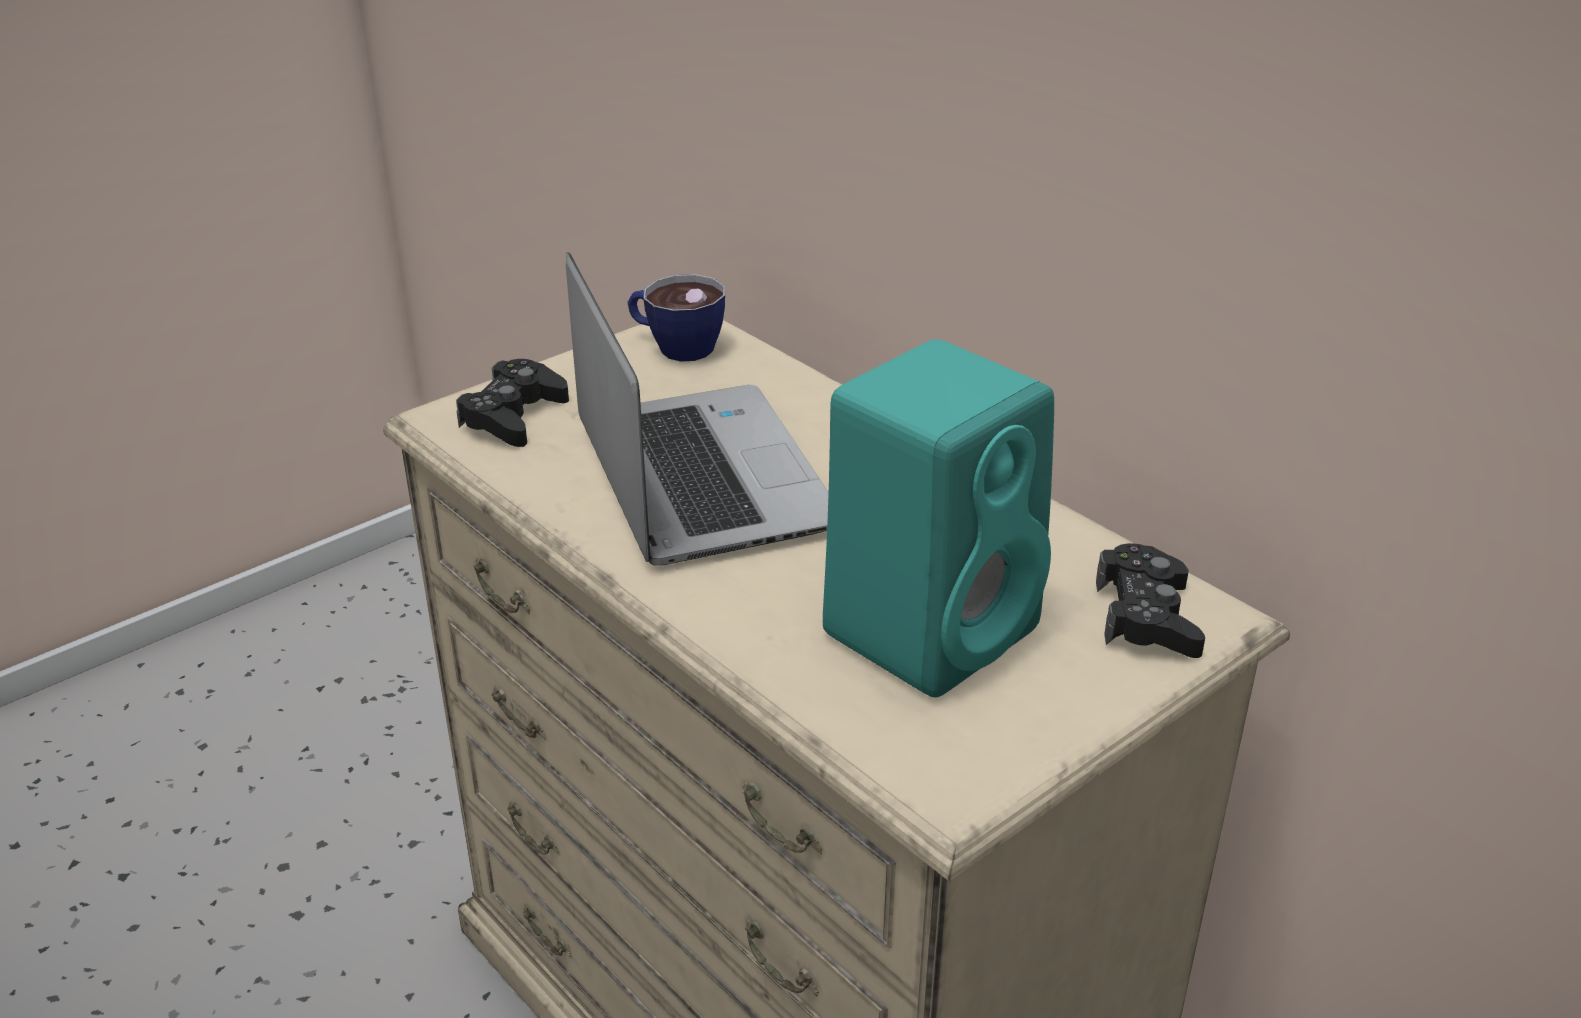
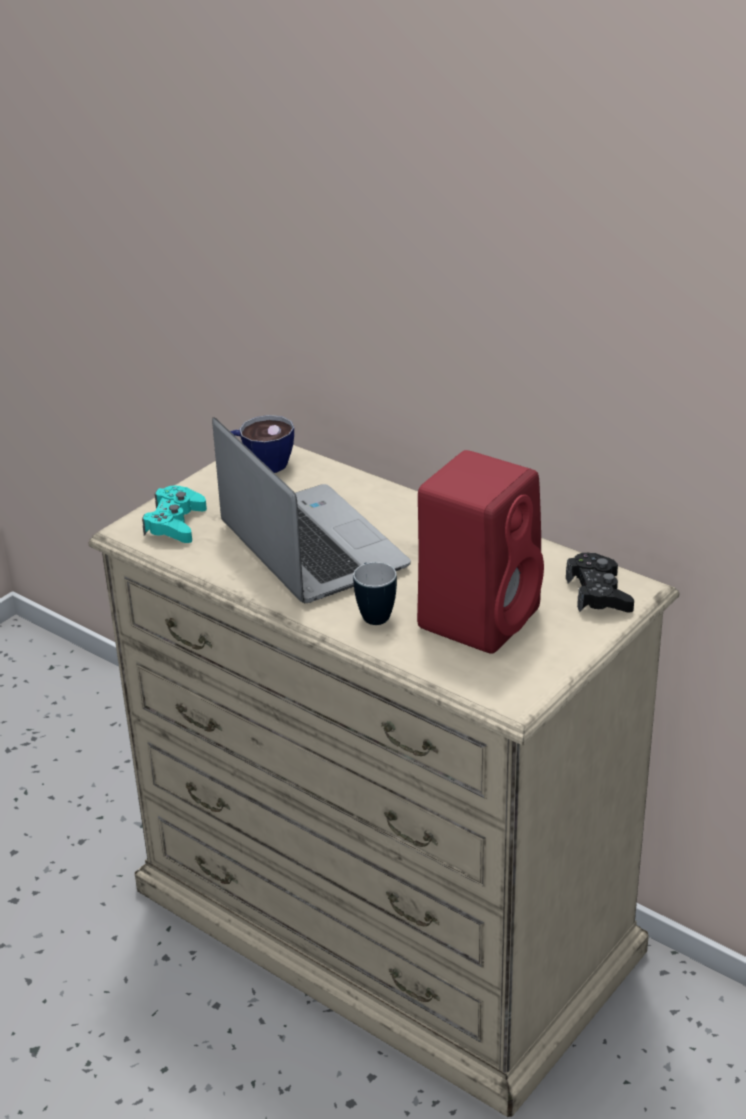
camera: 10 degrees left, 0 degrees up
black game controller [456,359,569,447] -> turquoise game controller [142,485,207,543]
turquoise speaker [823,339,1054,698] -> red speaker [417,450,544,653]
none -> mug [353,562,397,625]

